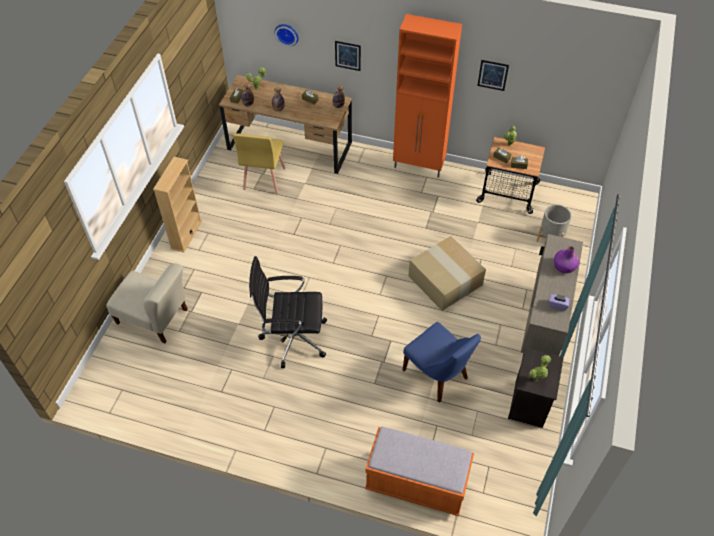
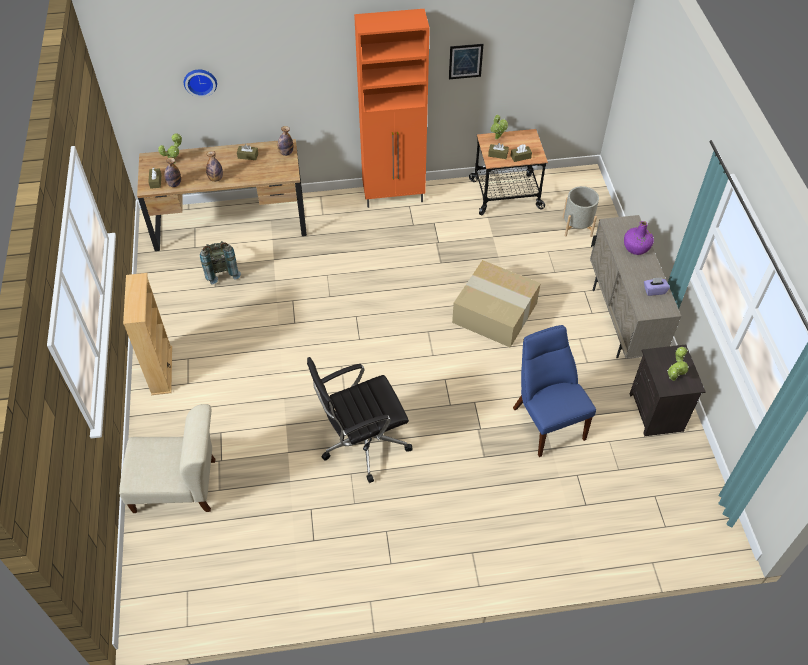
camera: 25 degrees left, 0 degrees up
yellow chair [233,133,286,194] -> grey backpack [200,241,241,284]
picture [335,41,361,71] -> none
orange bench [365,427,474,516] -> none
blue chair [403,322,481,403] -> blue chair turned 135 degrees counterclockwise [513,325,596,457]

